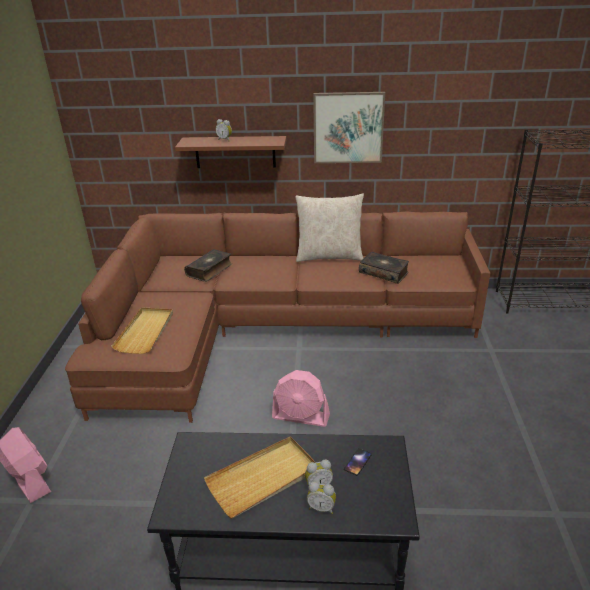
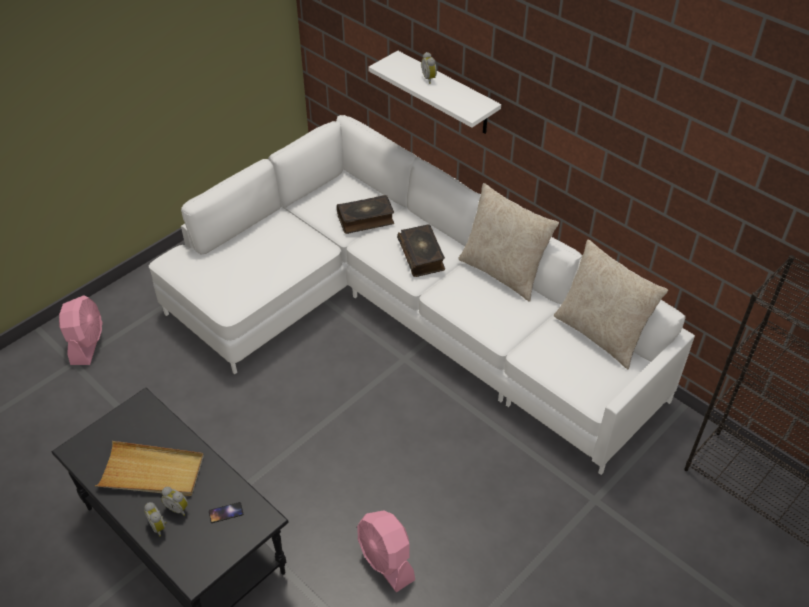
camera: 40 degrees right, 15 degrees up
brown sofa [65,212,490,423] -> white sofa [149,115,695,475]
beige tray [111,308,173,354] -> none
brown shelf [175,136,287,168] -> white shelf [368,51,501,134]
pink fan [272,370,330,427] -> pink fan moved to [357,510,415,592]
picture [313,92,385,163] -> none
book [359,252,409,284] -> book moved to [397,224,445,277]
none -> beige pillow [554,240,668,369]

